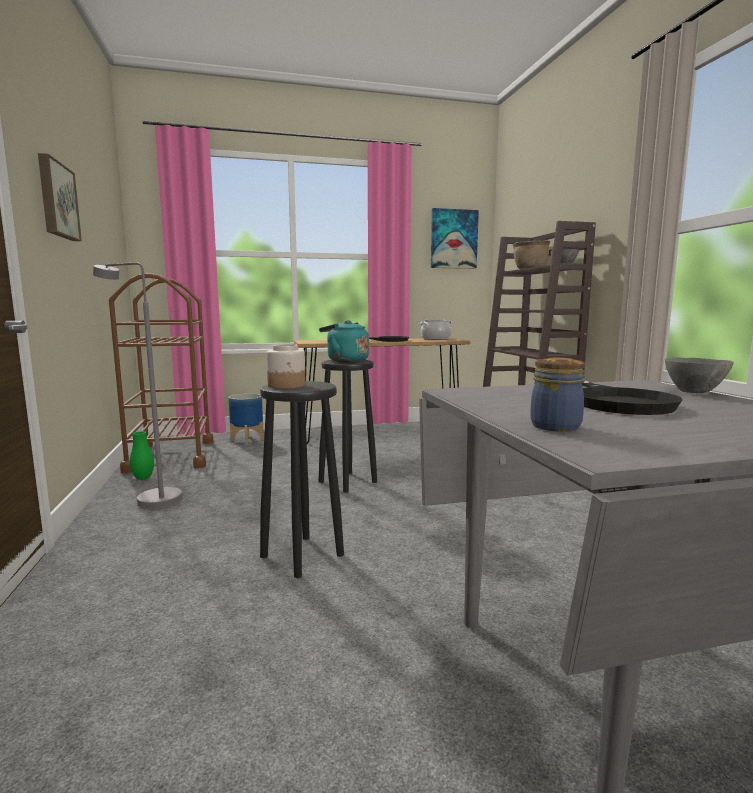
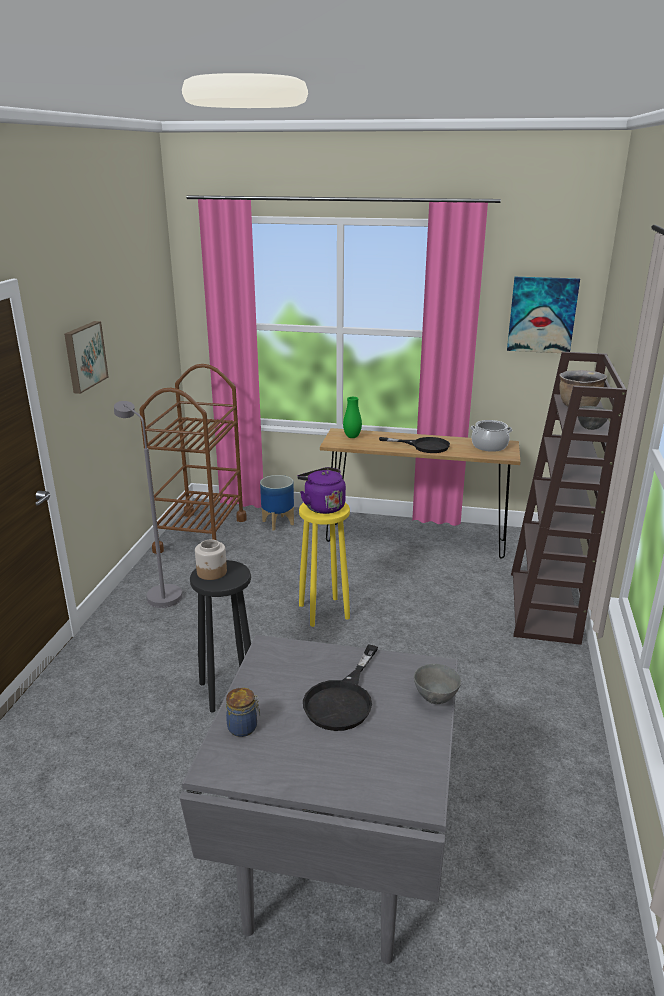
camera: 25 degrees right, 15 degrees up
green vase [130,431,154,480] -> green vase moved to [343,397,362,438]
turquoise kettle [319,320,369,362] -> purple kettle [297,467,346,514]
black stool [319,360,377,493] -> yellow stool [299,502,350,627]

